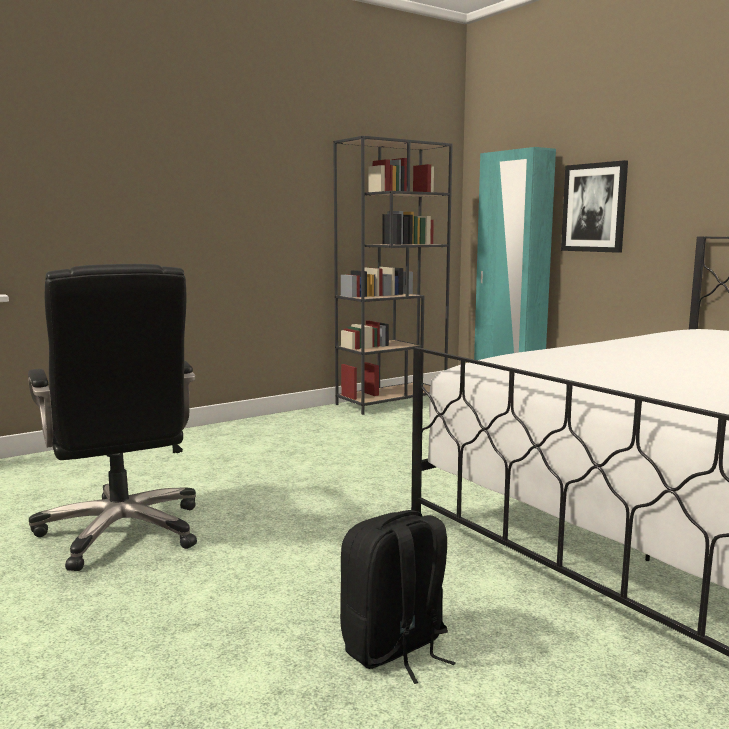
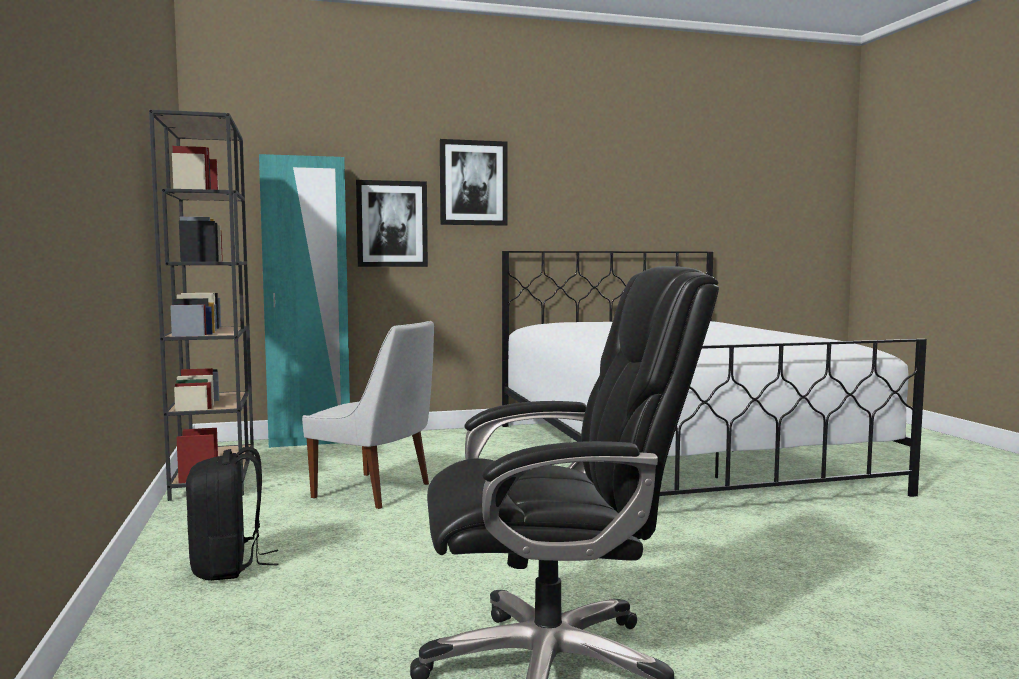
camera: 70 degrees left, 5 degrees down
black backpack [340,510,456,684] -> black backpack moved to [186,447,279,581]
none -> white chair [302,321,434,509]
none -> picture [440,139,508,225]

